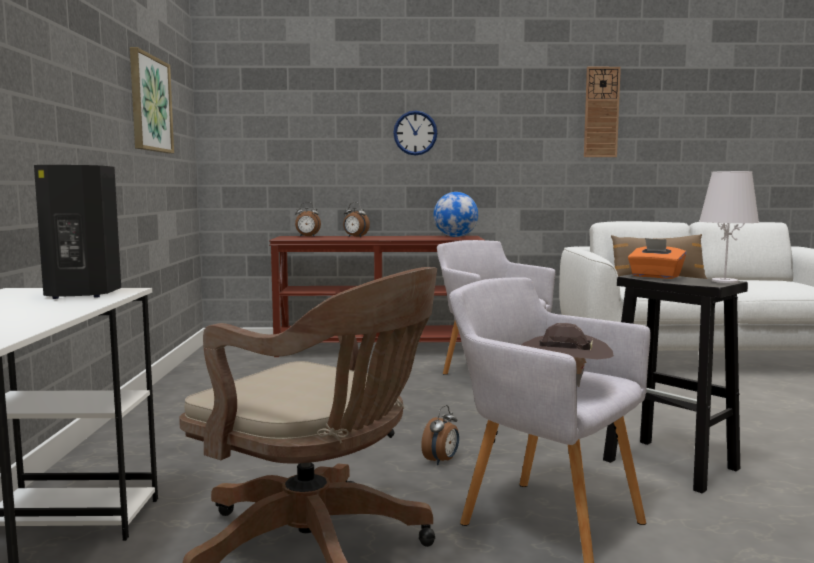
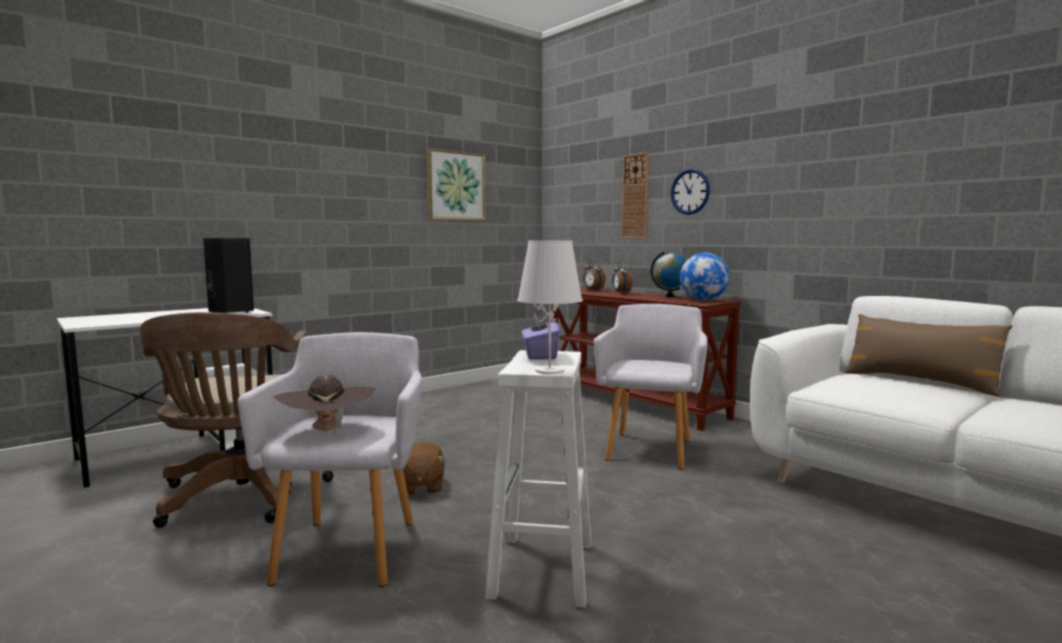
camera: 50 degrees right, 0 degrees up
alarm clock [421,405,459,465] -> brown plush toy [403,442,446,495]
wall clock [584,67,621,157] -> wall clock moved to [622,152,649,238]
black stool [603,274,748,493] -> white stool [485,350,591,607]
orange tissue box [628,238,686,279] -> purple tissue box [522,312,560,360]
none -> globe [651,252,686,297]

